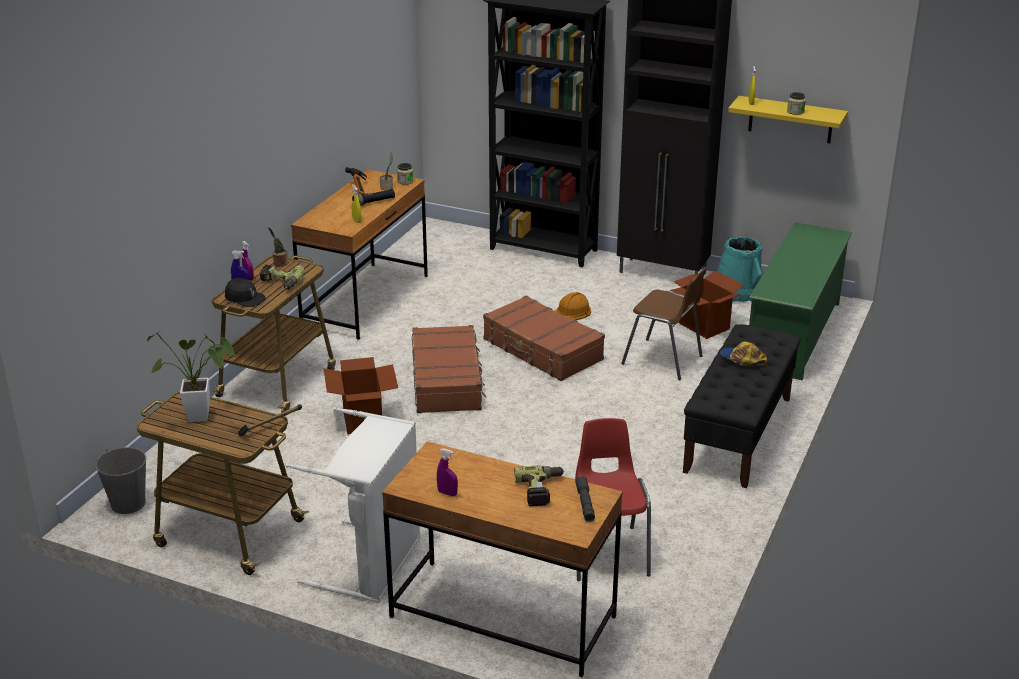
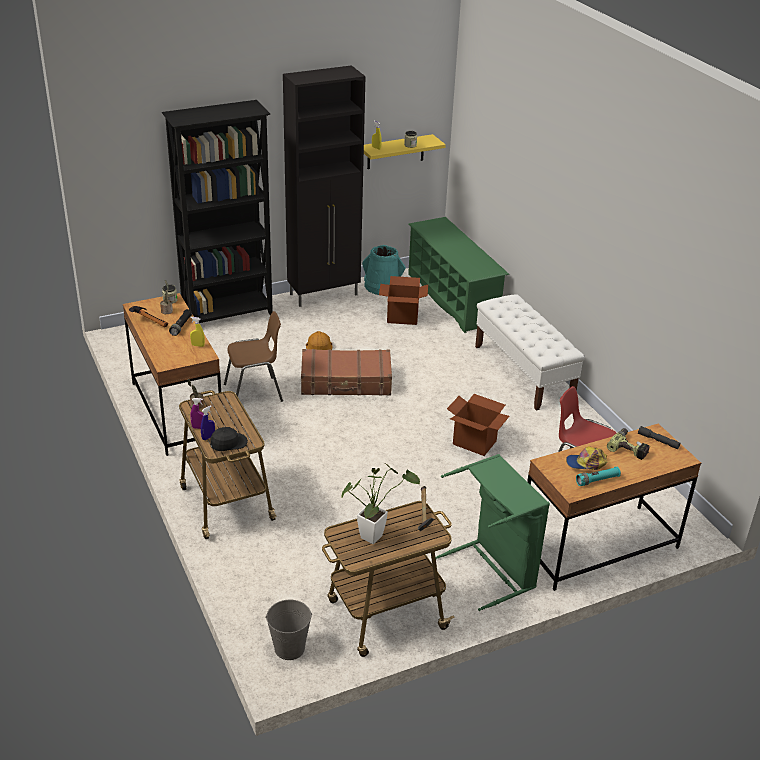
camera: 50 degrees left, 5 degrees up
power drill [259,265,305,290] -> none
white laundry basket [285,407,420,603] -> green laundry basket [435,454,550,611]
cardboard box [323,357,398,434] -> cardboard box moved to [447,394,509,456]
brown suitcase [412,325,486,413] -> none
purple spray bottle [437,448,458,496] -> turquoise flashlight [576,467,621,486]
brown chair [621,267,708,380] -> brown chair moved to [224,311,283,402]
black bench [683,324,801,488] -> white bench [475,295,585,410]
cap [720,342,767,366] -> cap moved to [566,446,608,470]

